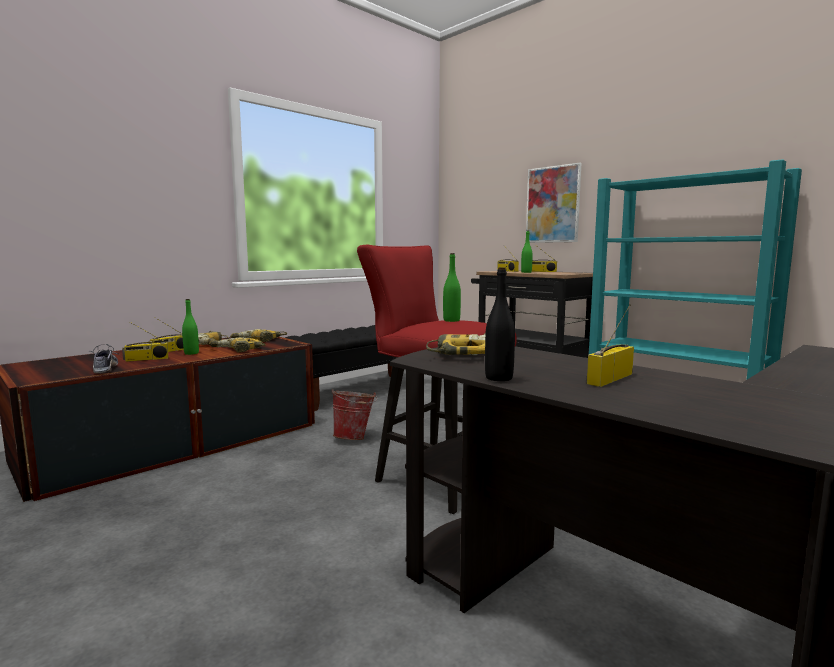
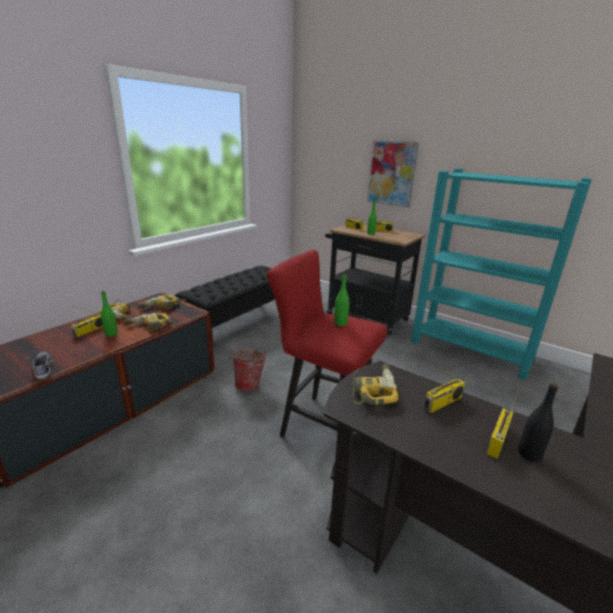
camera: 10 degrees left, 15 degrees up
radio [122,322,169,362] -> radio moved to [424,365,465,413]
black bottle [485,267,515,381] -> black bottle moved to [519,382,558,461]

